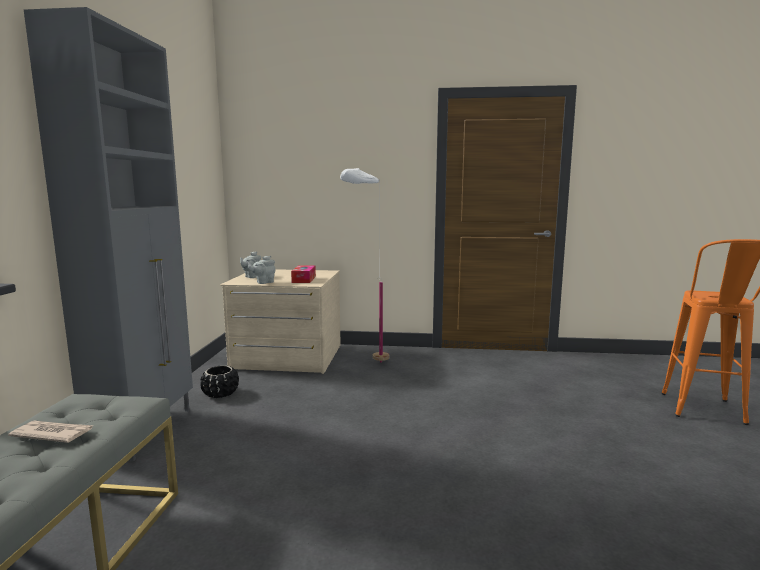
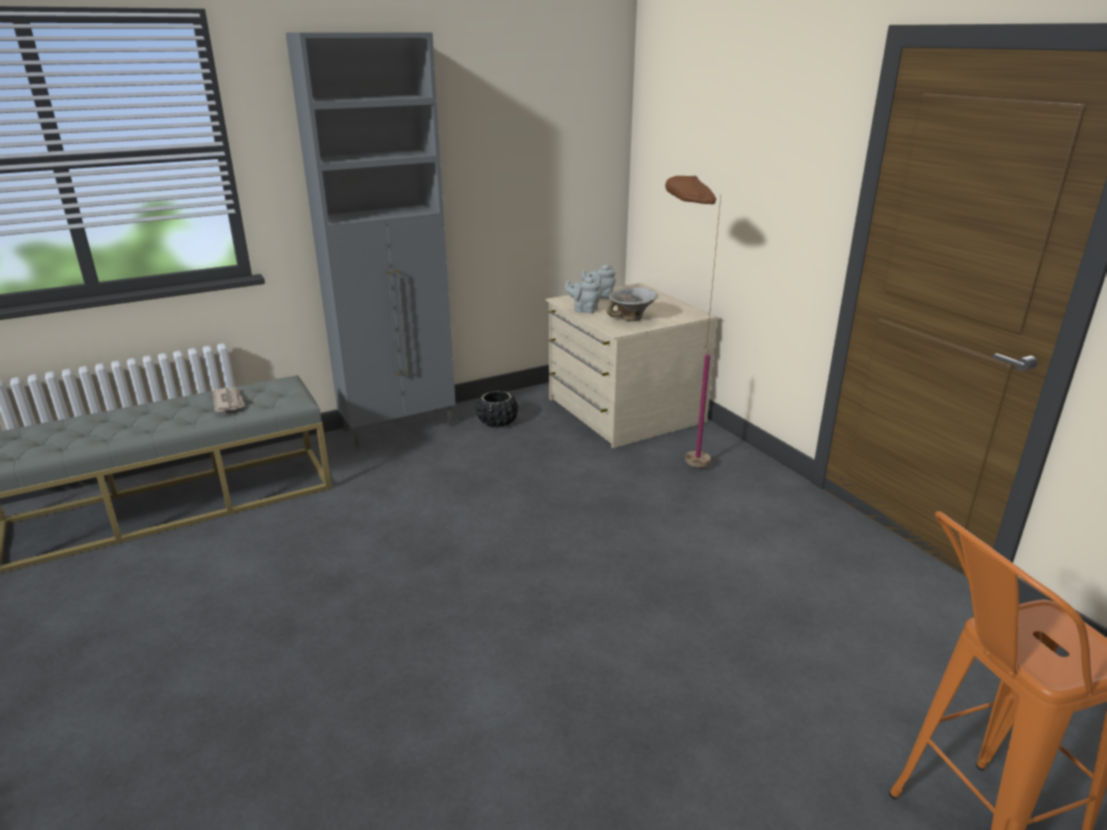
camera: 55 degrees right, 15 degrees up
tissue box [291,265,316,283] -> bowl [606,287,658,321]
white floor lamp [340,168,389,363] -> brown floor lamp [665,176,721,468]

